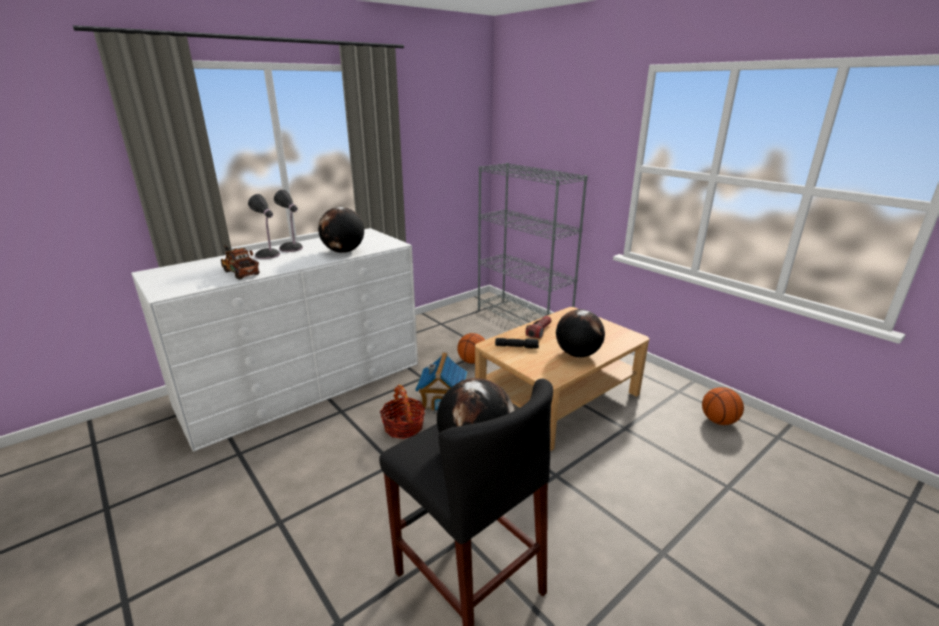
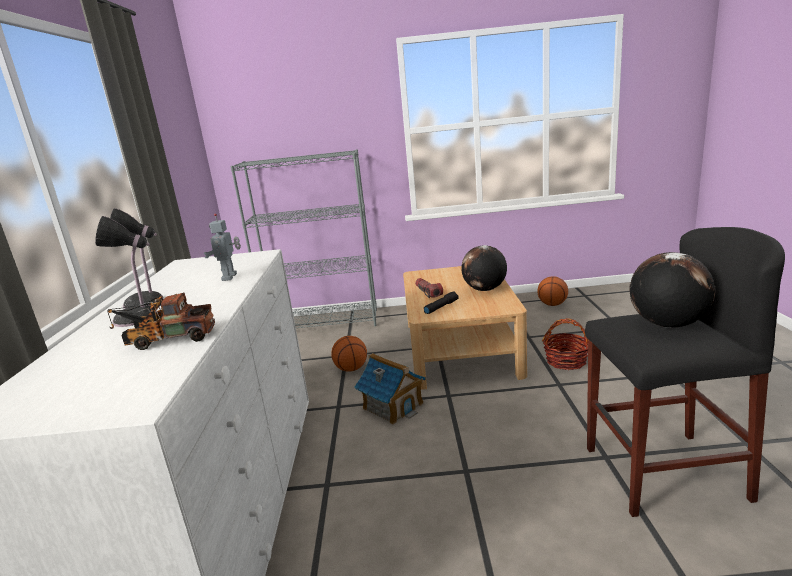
camera: 50 degrees left, 5 degrees down
globe [318,207,364,253] -> toy robot [204,213,241,281]
basket [380,385,425,439] -> basket moved to [542,318,588,370]

